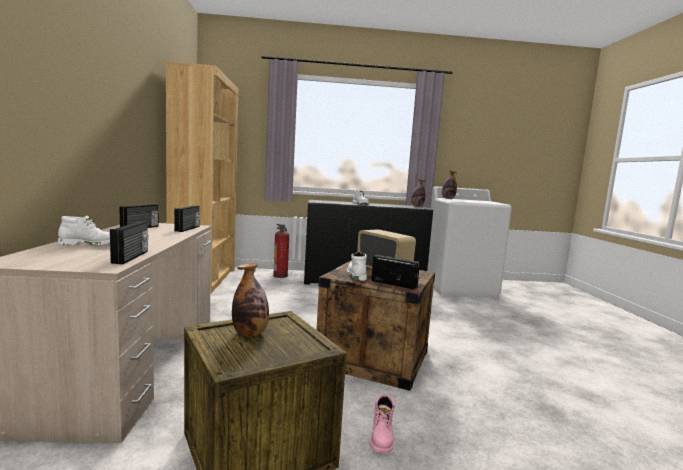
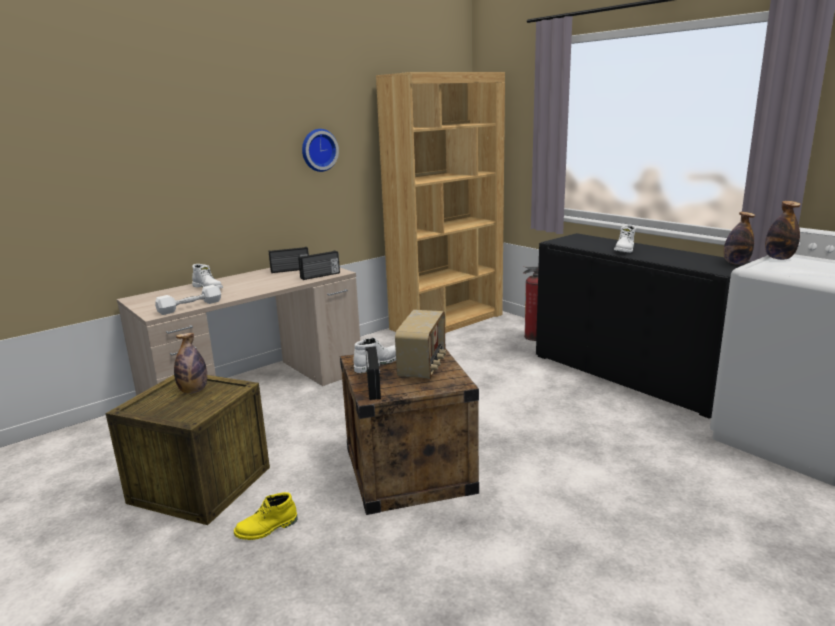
camera: 55 degrees right, 10 degrees up
radio [110,221,149,264] -> white dumbbell [155,285,221,315]
pink boot [369,394,395,454] -> yellow boot [234,492,298,540]
none -> wall clock [302,129,339,172]

